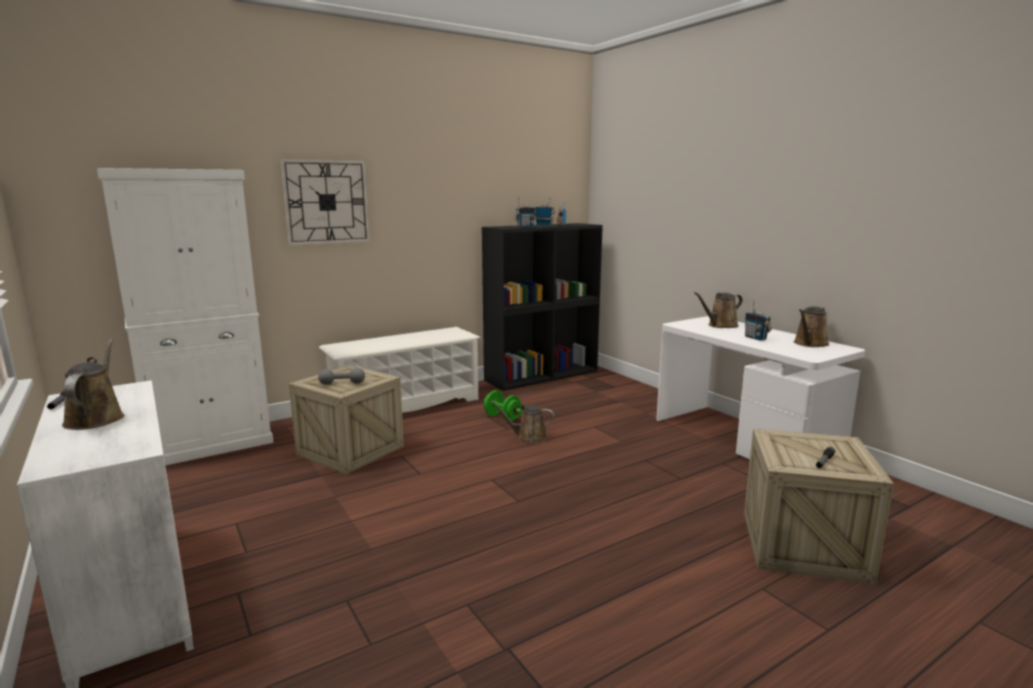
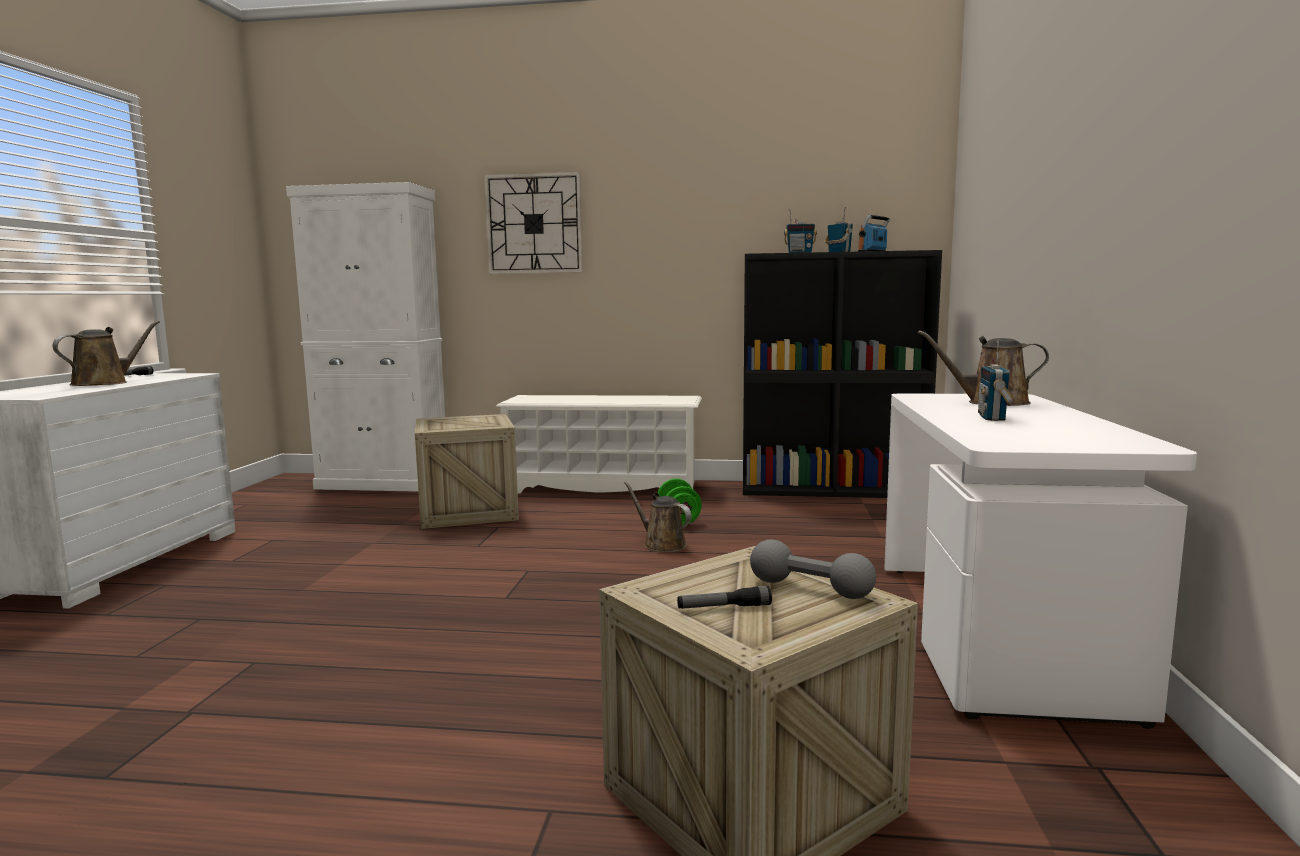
camera: 40 degrees right, 5 degrees down
grey dumbbell [318,368,365,385] -> grey dumbbell moved to [750,539,876,599]
brown watering can [793,306,829,347] -> none

